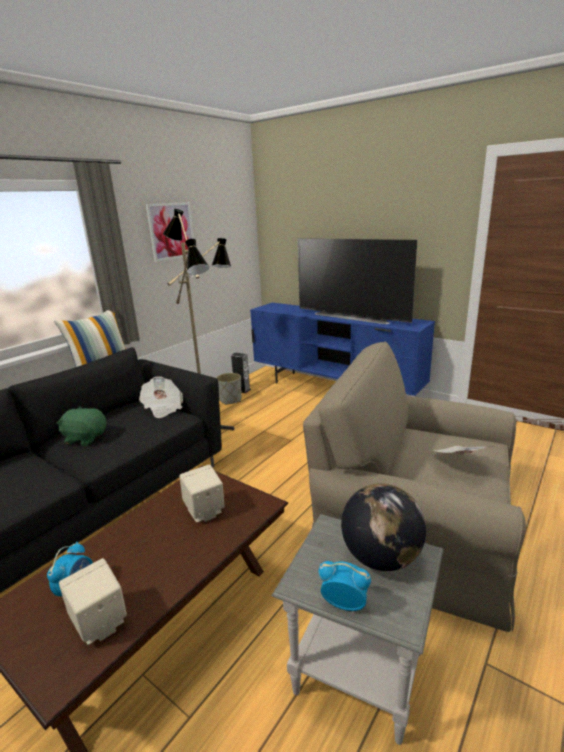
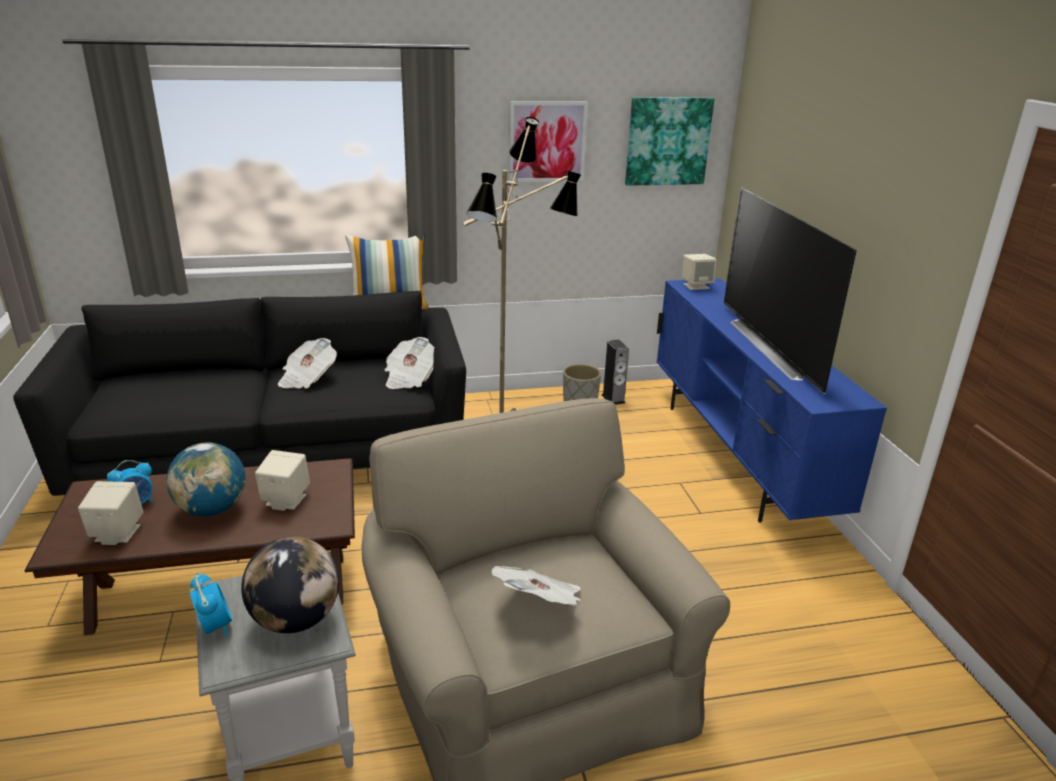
camera: 40 degrees right, 5 degrees up
green plush toy [56,406,106,446] -> newspaper [278,338,337,389]
none -> globe [166,442,245,516]
none -> picture [625,97,714,186]
none -> beige speaker [682,254,717,290]

